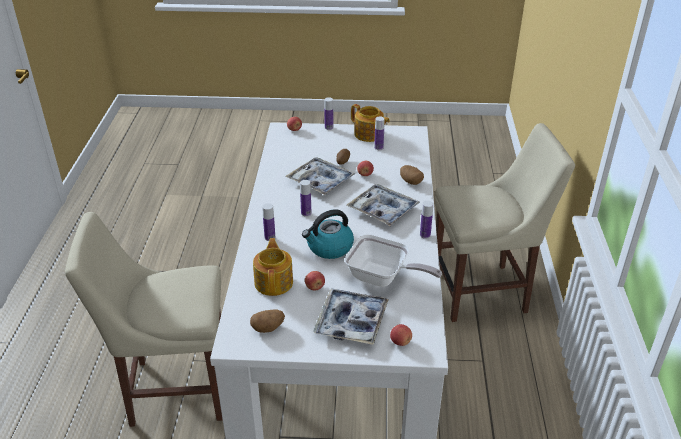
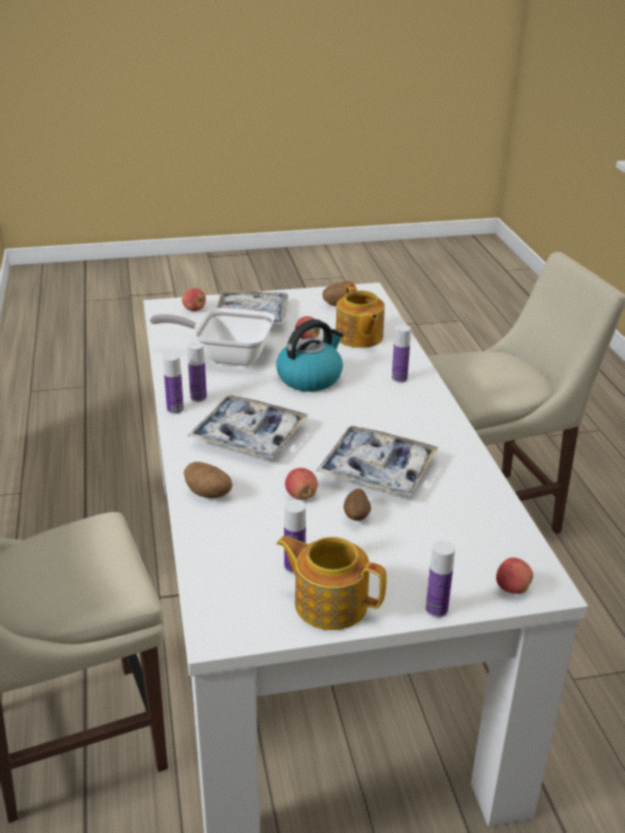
camera: 165 degrees right, 5 degrees down
bottle [300,180,311,217] -> bottle moved to [187,342,207,402]

